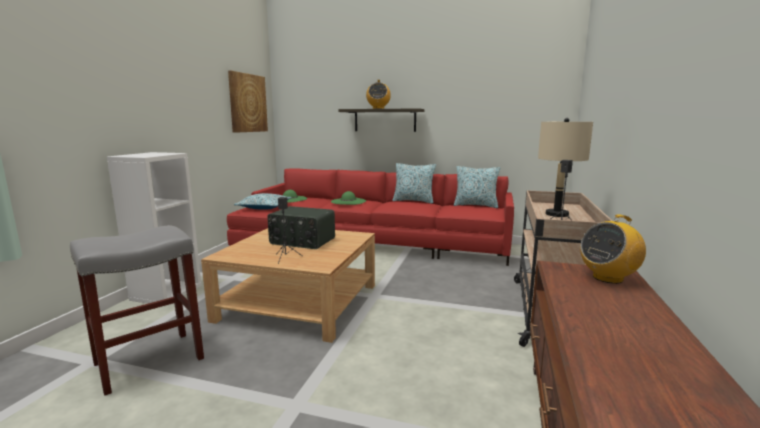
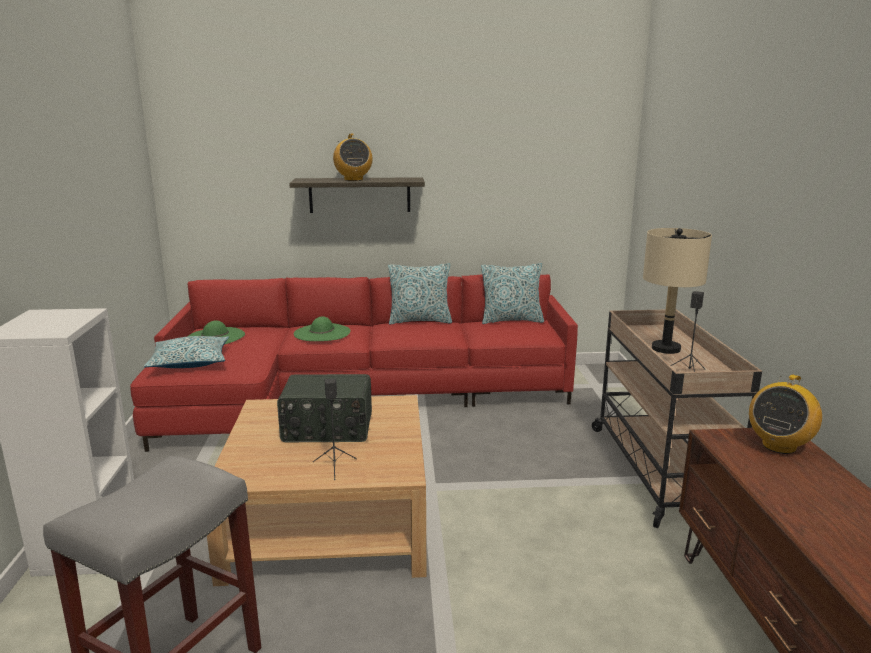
camera: 20 degrees left, 5 degrees up
picture [228,71,268,133] -> none

